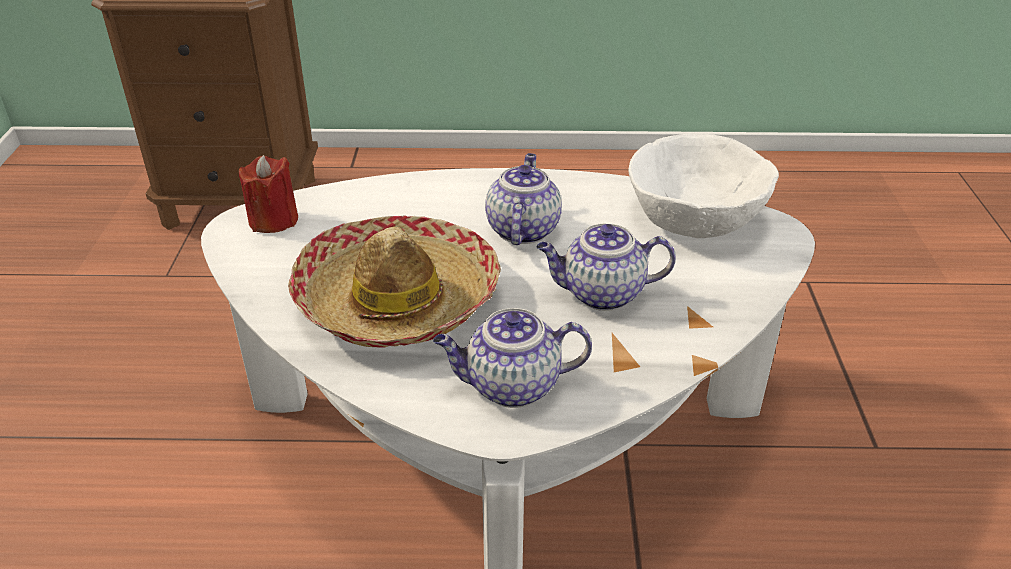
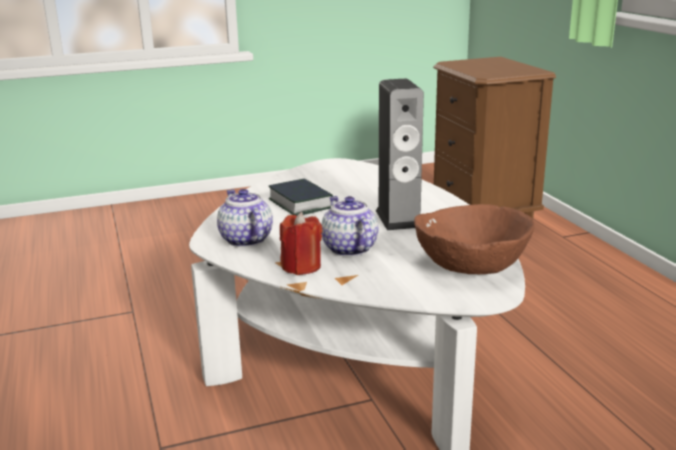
camera: 70 degrees right, 15 degrees down
red candle [239,155,298,233] -> red candle moved to [280,212,322,275]
hat [288,215,501,347] -> book [268,179,333,216]
teapot [485,153,562,245] -> speaker [376,79,424,230]
white bowl [629,133,779,238] -> brown bowl [414,204,535,274]

